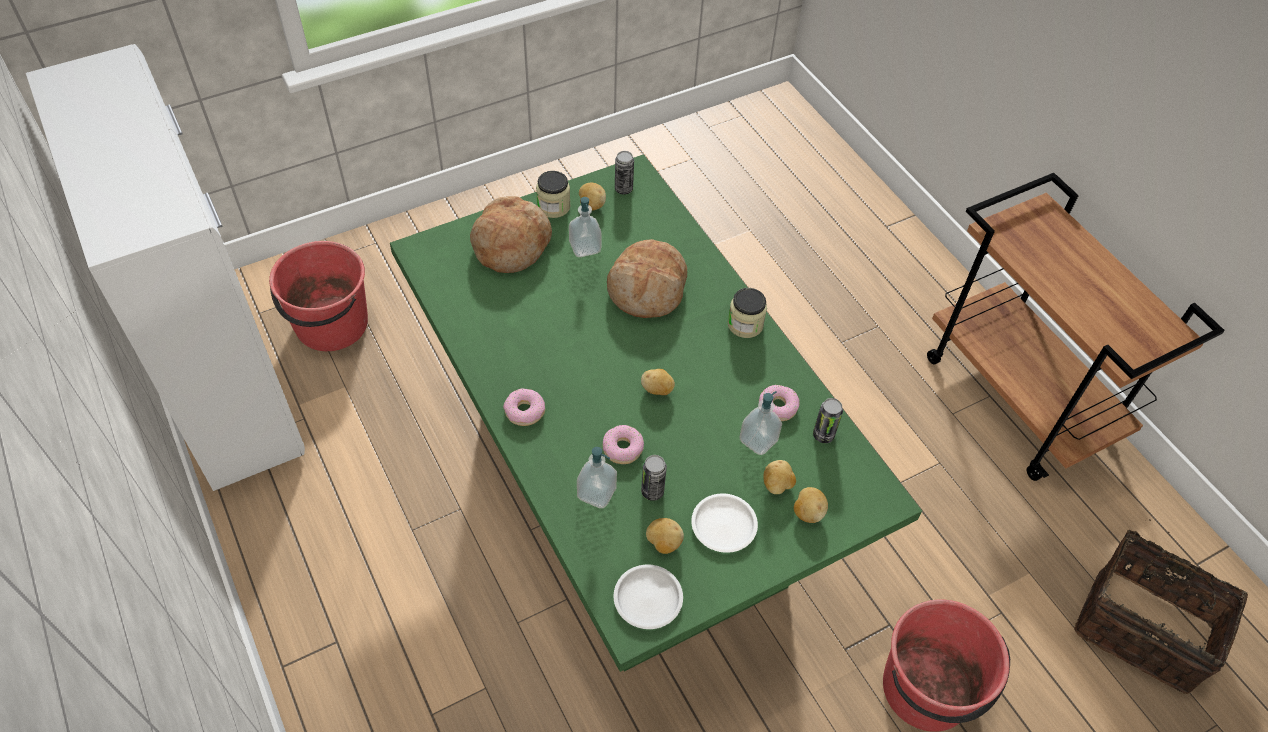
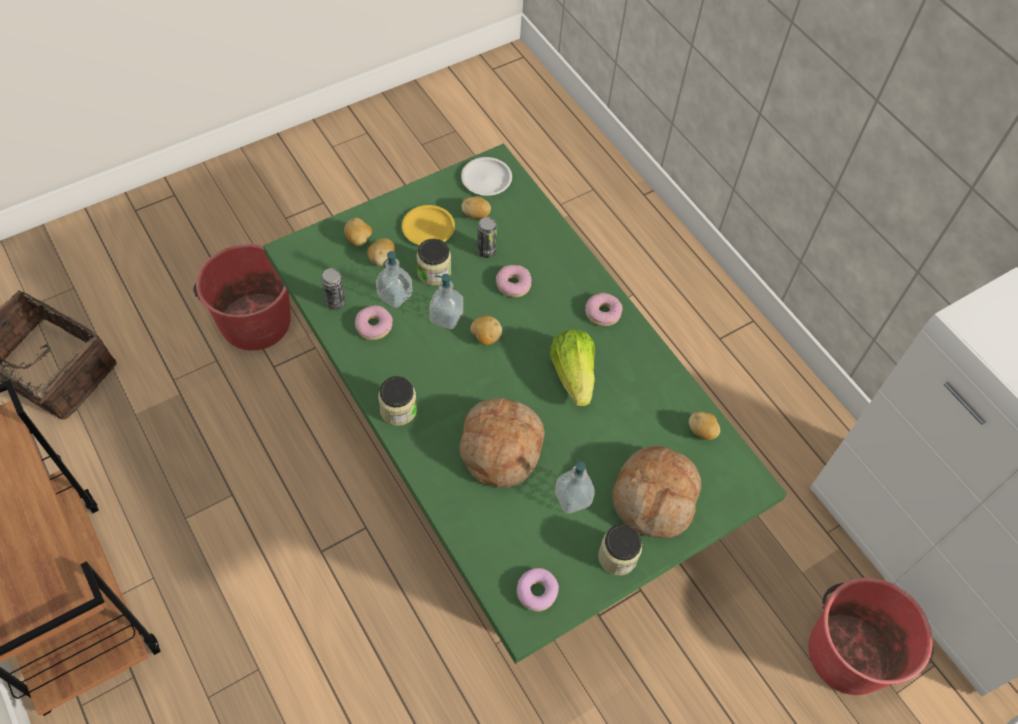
camera: 175 degrees right, 5 degrees up
soap dispenser [577,447,617,508] -> soap dispenser moved to [429,274,463,329]
potato [579,183,606,210] -> potato moved to [689,412,720,440]
can [615,151,634,194] -> donut [517,568,559,611]
white plate [691,493,758,553] -> yellow plate [402,205,455,245]
none -> jar [417,239,451,286]
none -> lettuce [550,329,595,406]

